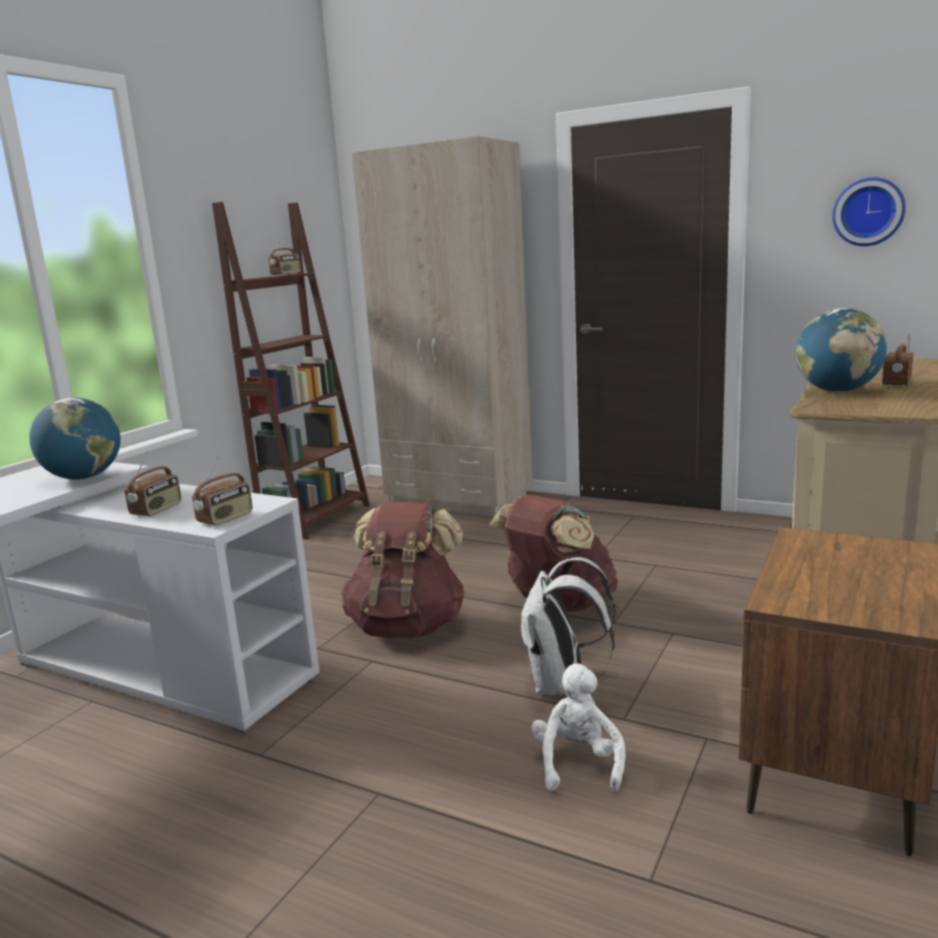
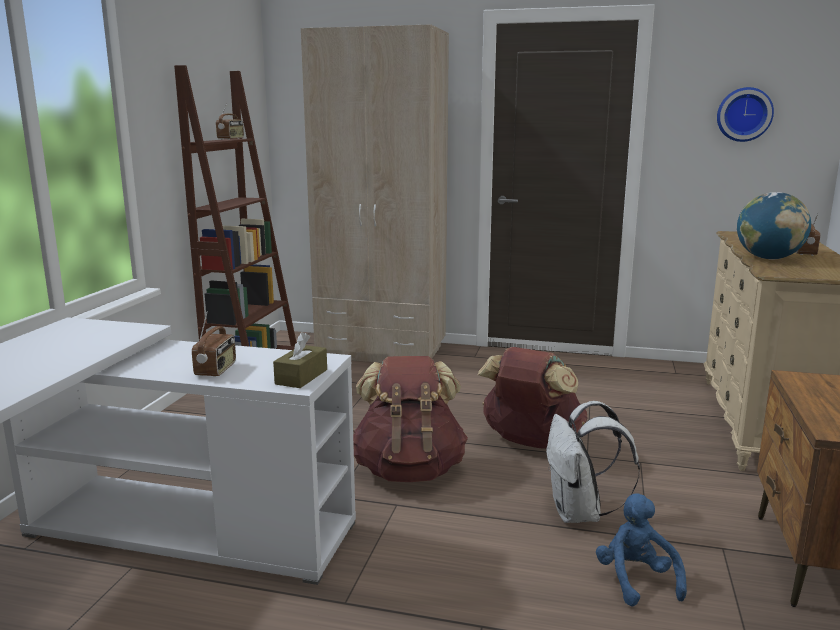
camera: 15 degrees left, 0 degrees up
globe [29,398,121,480] -> none
radio [192,457,252,526] -> brown tissue box [273,332,327,388]
white plush toy [532,664,626,792] -> blue plush toy [596,493,687,606]

